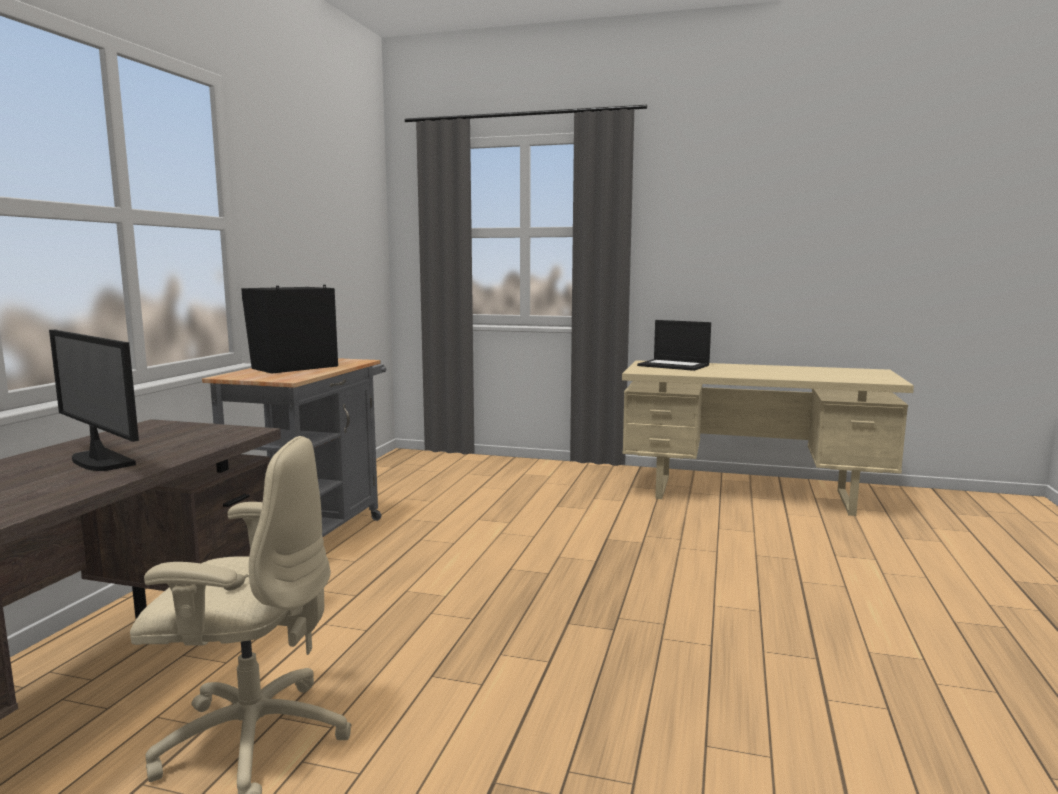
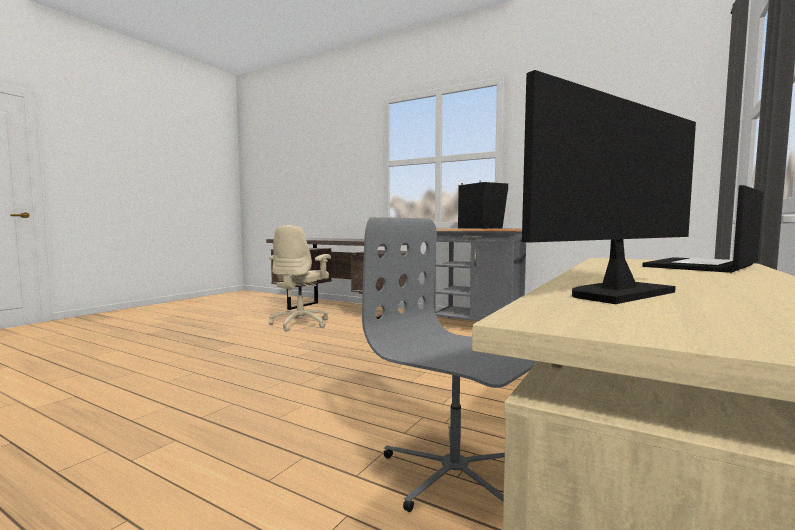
camera: 105 degrees right, 5 degrees down
monitor [49,330,139,471] -> monitor moved to [522,70,696,304]
none -> grey office chair [362,217,537,512]

